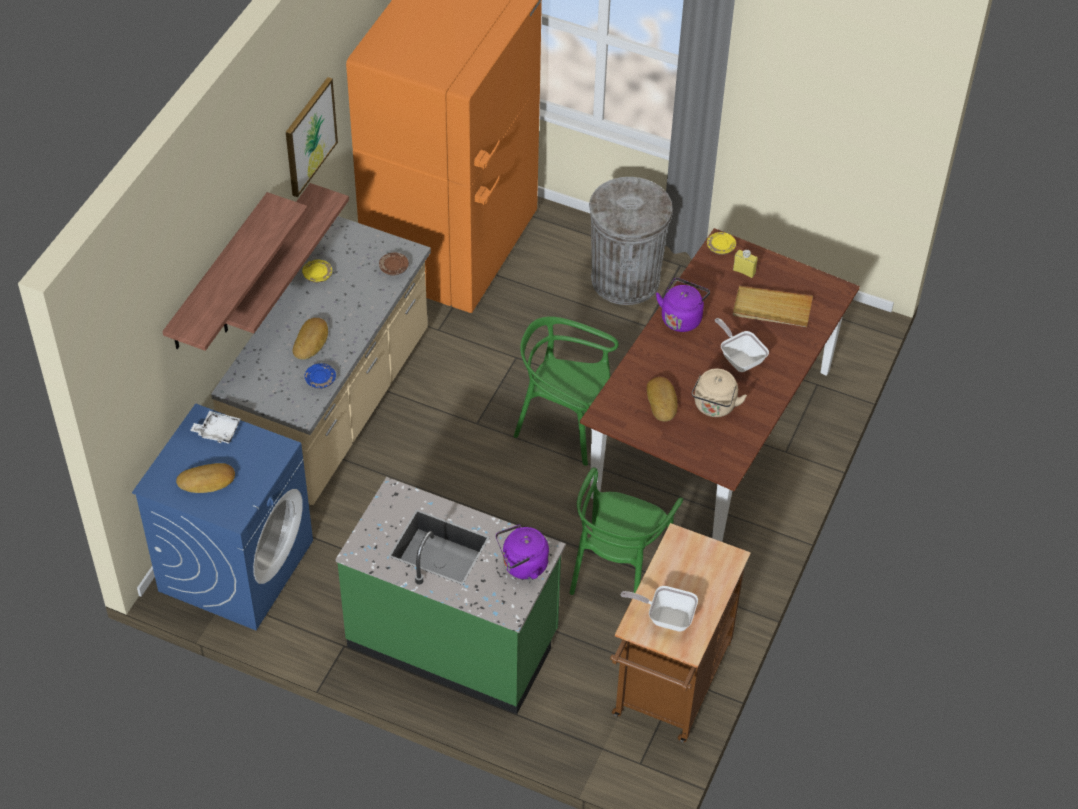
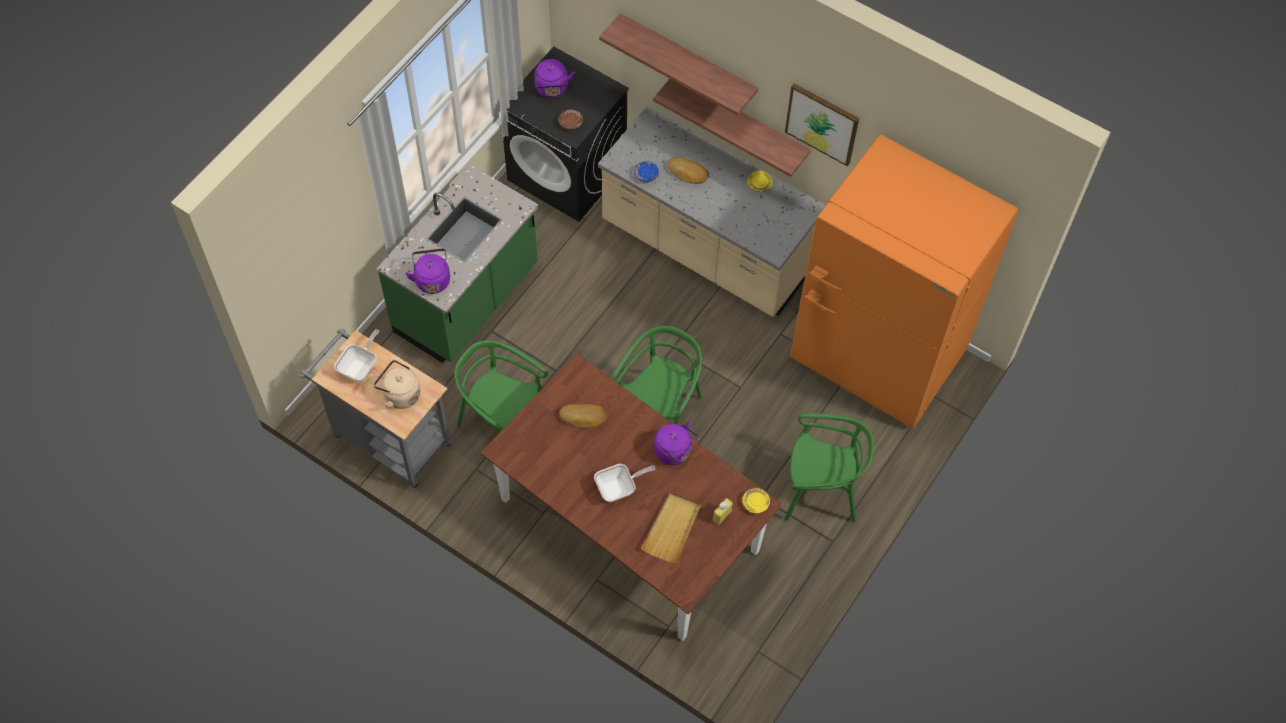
camera: 100 degrees right, 10 degrees up
blue washing machine [132,403,313,630] -> black washing machine [503,47,629,222]
bread [176,463,235,493] -> purple kettle [534,59,575,98]
white tray [190,411,241,444] -> none
brown plate [379,253,409,276] -> brown plate moved to [559,109,583,130]
grey trash can [589,177,673,305] -> green chair [784,413,874,522]
brown cart [610,523,751,743] -> grey cart [300,329,452,489]
beige kettle [692,369,747,417] -> beige kettle moved to [374,360,421,409]

